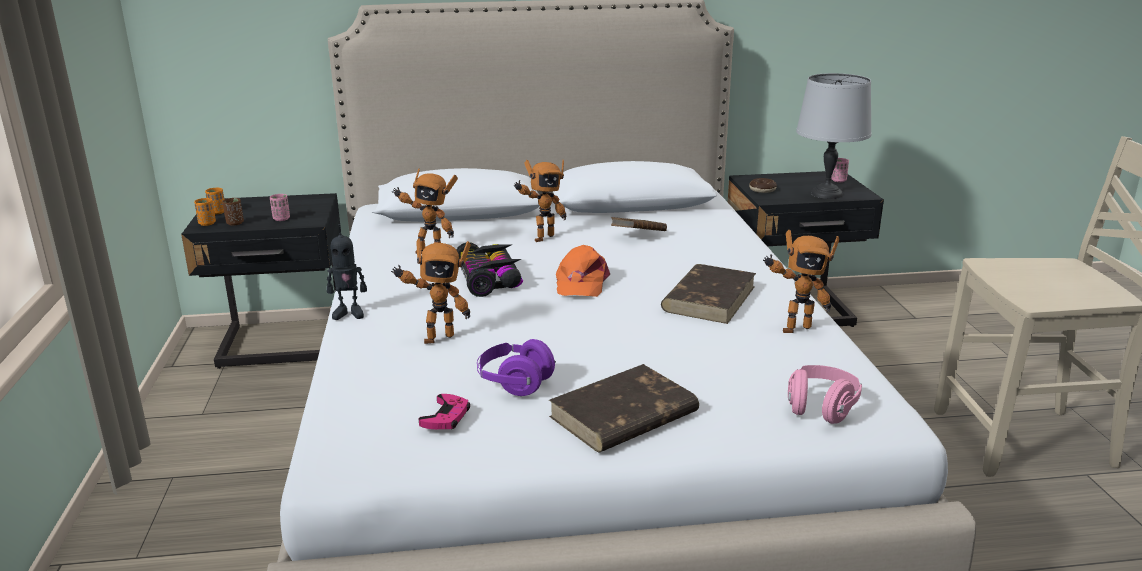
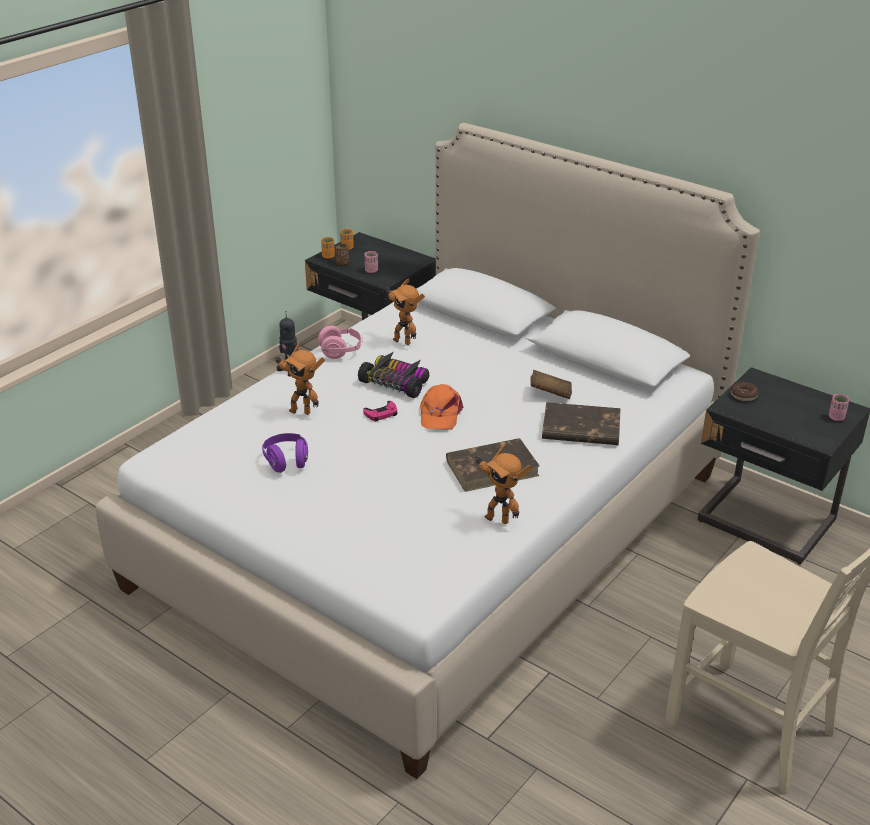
camera: 45 degrees right, 10 degrees up
pink game controller [419,394,470,429] -> pink game controller moved to [363,401,397,421]
toy car [457,242,524,297] -> toy car turned 90 degrees counterclockwise [358,352,429,398]
toy robot [514,160,566,242] -> none
brown book [549,364,699,453] -> brown book moved to [542,402,621,445]
orange cap [556,245,610,297] -> orange cap turned 45 degrees counterclockwise [420,384,463,430]
pink headphones [788,365,862,424] -> pink headphones moved to [318,325,363,359]
grey table lamp [796,73,872,199] -> none

